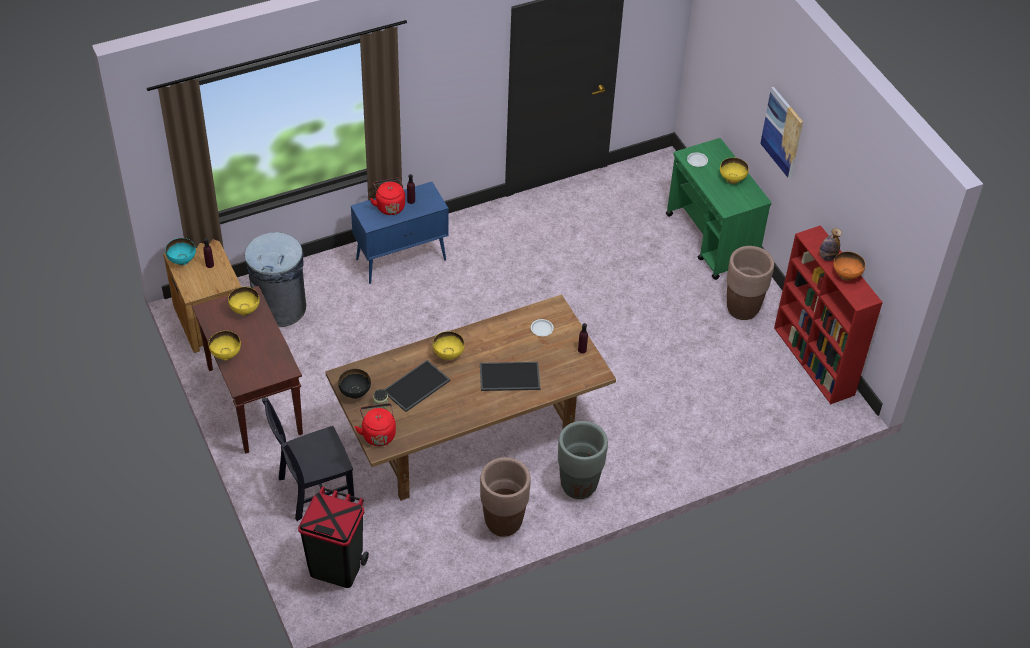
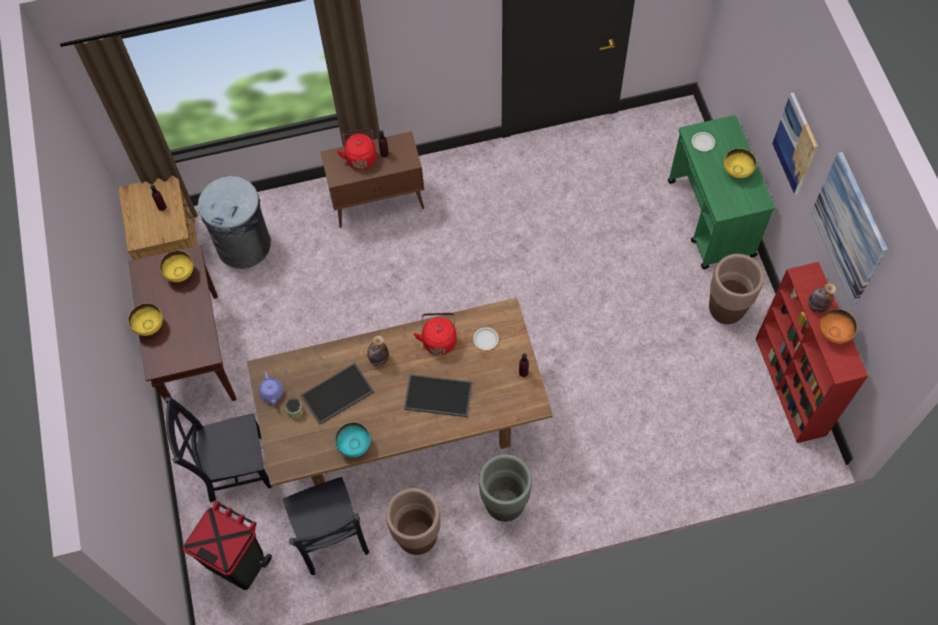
camera: 15 degrees right, 15 degrees up
turquoise bowl [165,238,196,266] -> turquoise bowl moved to [335,422,371,458]
black bowl [338,369,371,399] -> purple teapot [258,372,283,406]
blue cabinet [351,182,449,284] -> brown cabinet [320,131,424,228]
red kettle [355,403,396,446] -> red kettle moved to [414,313,457,355]
yellow bowl [433,331,465,360] -> bottle [367,335,389,366]
none -> black chair [283,477,369,575]
none -> picture [811,152,888,304]

